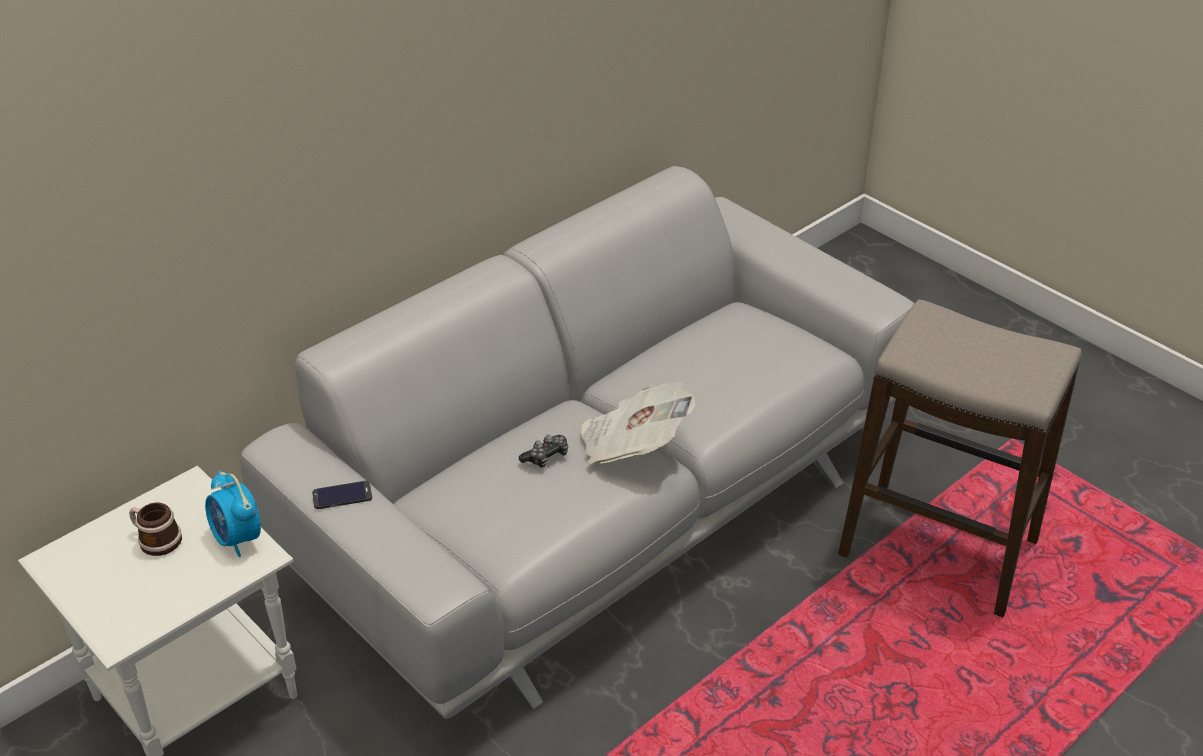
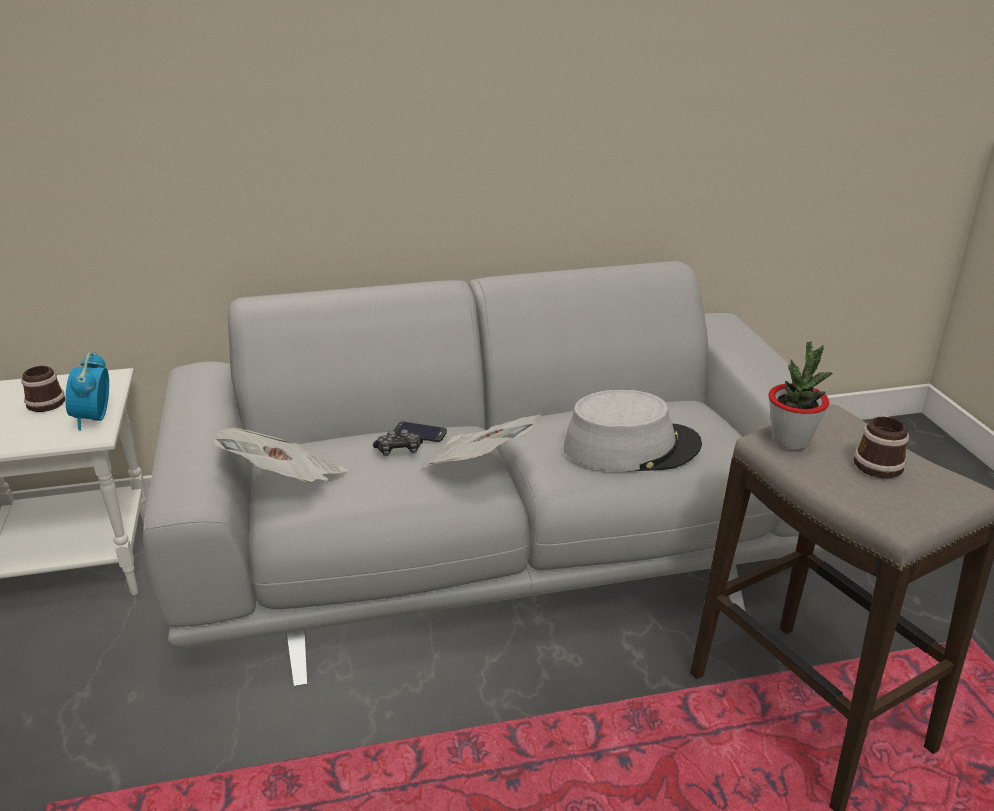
camera: 30 degrees right, 10 degrees down
phone [312,481,372,509] -> phone moved to [393,422,447,442]
none -> newspaper [212,427,348,483]
none -> grey hat [564,390,702,472]
none -> potted plant [768,342,833,450]
none -> mug [854,416,909,478]

